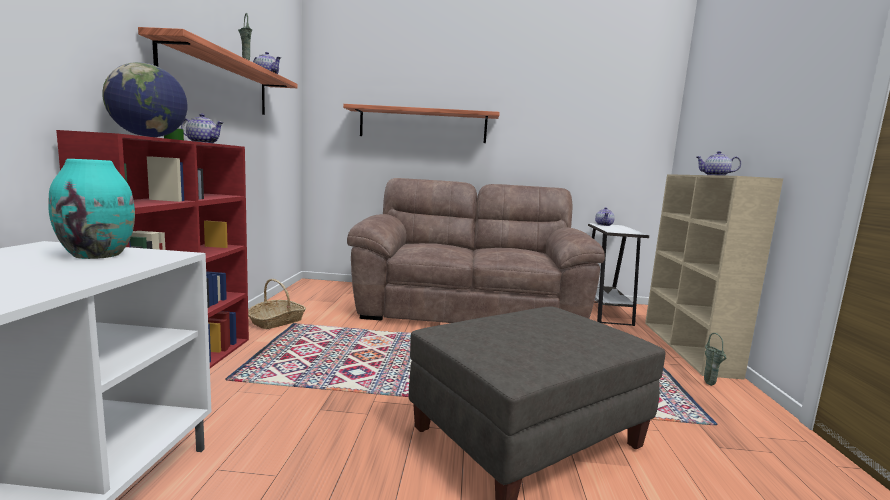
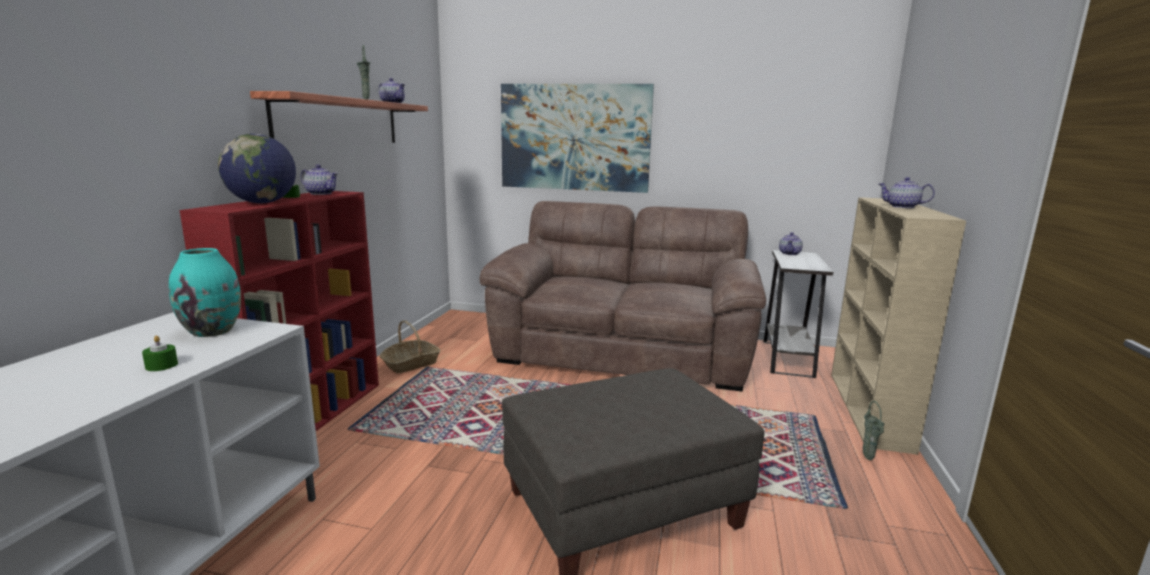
camera: 10 degrees right, 5 degrees up
shelf [343,104,500,143] -> picture [501,84,654,193]
none -> green candle [142,336,178,371]

